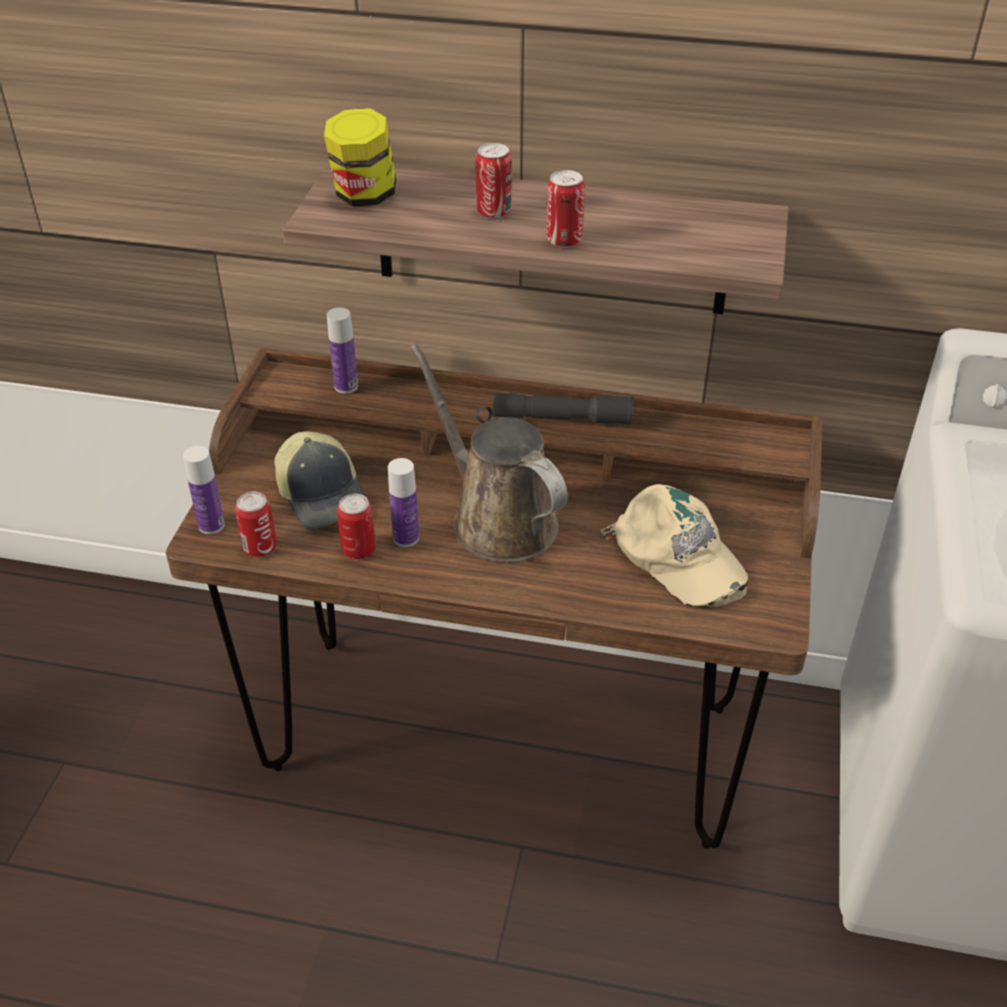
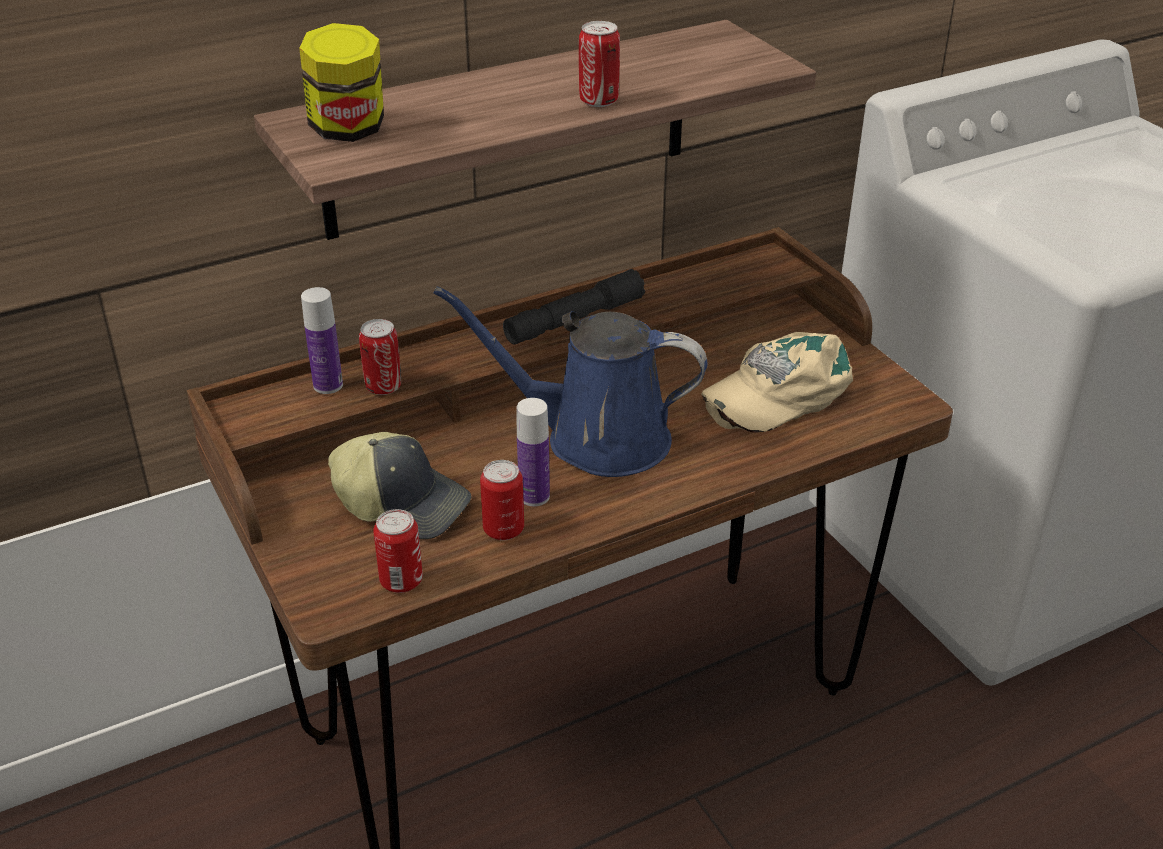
camera: 40 degrees left, 5 degrees down
bottle [183,446,225,534] -> none
brown watering can [410,343,568,562] -> blue watering can [434,286,708,477]
can [476,143,512,219] -> can moved to [359,319,401,395]
beige cap [601,484,748,607] -> beige cap turned 135 degrees clockwise [701,332,853,433]

